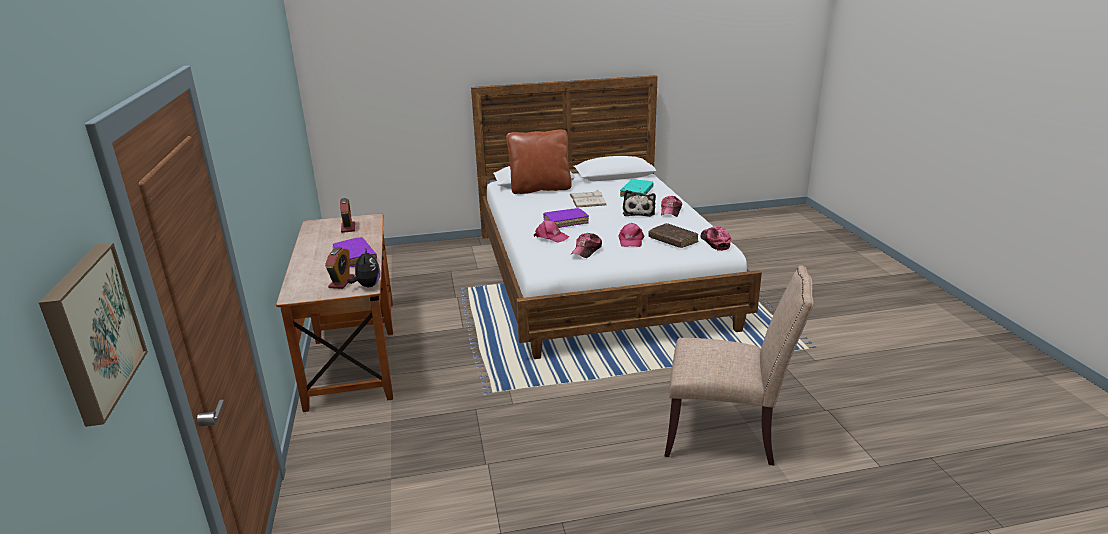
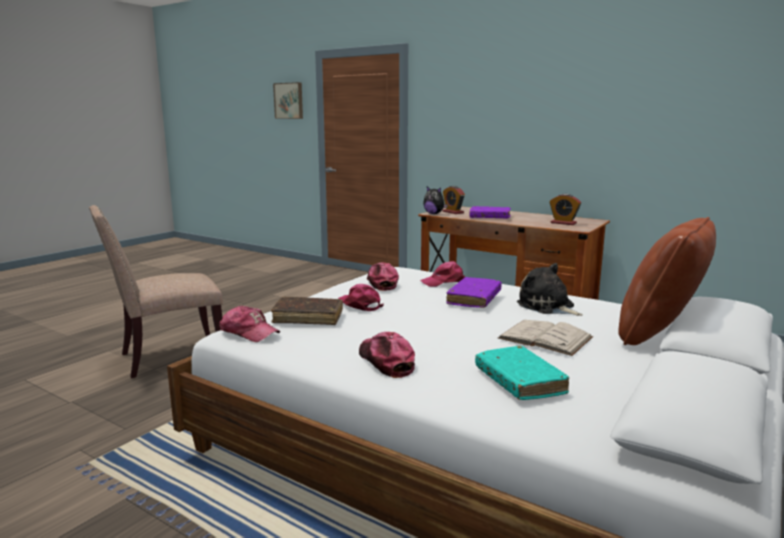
camera: 135 degrees right, 10 degrees down
plush toy [623,190,656,217] -> plush toy moved to [517,263,583,316]

